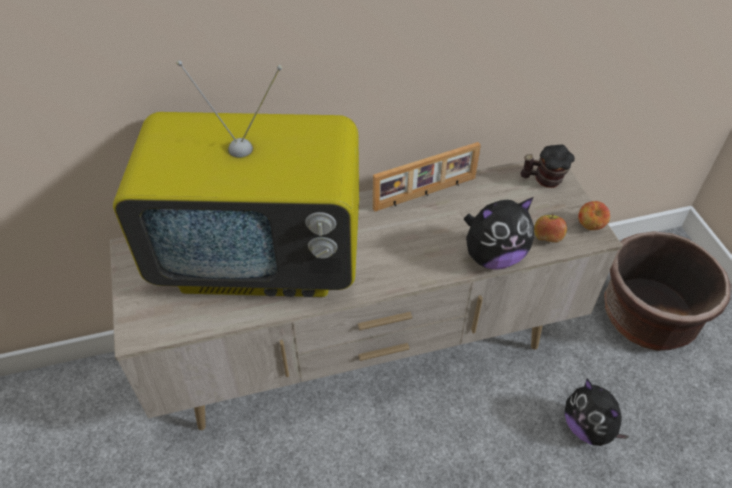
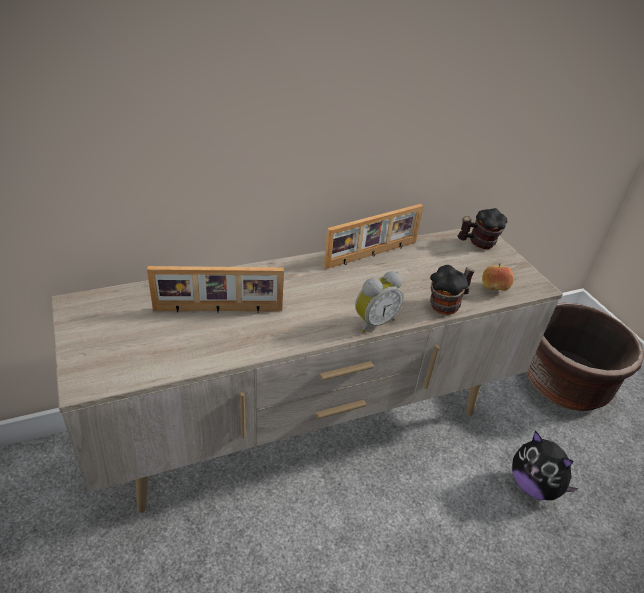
camera: 10 degrees left, 10 degrees down
television [113,60,359,297] -> picture frame [147,266,284,313]
plush toy [464,197,534,270] -> mug [430,265,474,315]
apple [578,201,610,230] -> none
none -> alarm clock [355,271,404,333]

